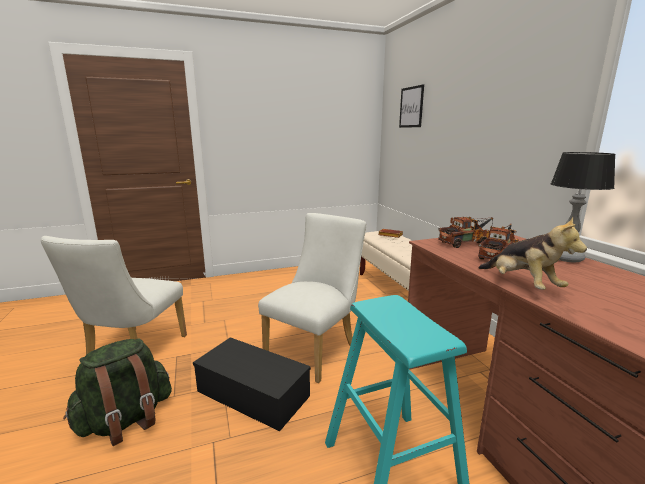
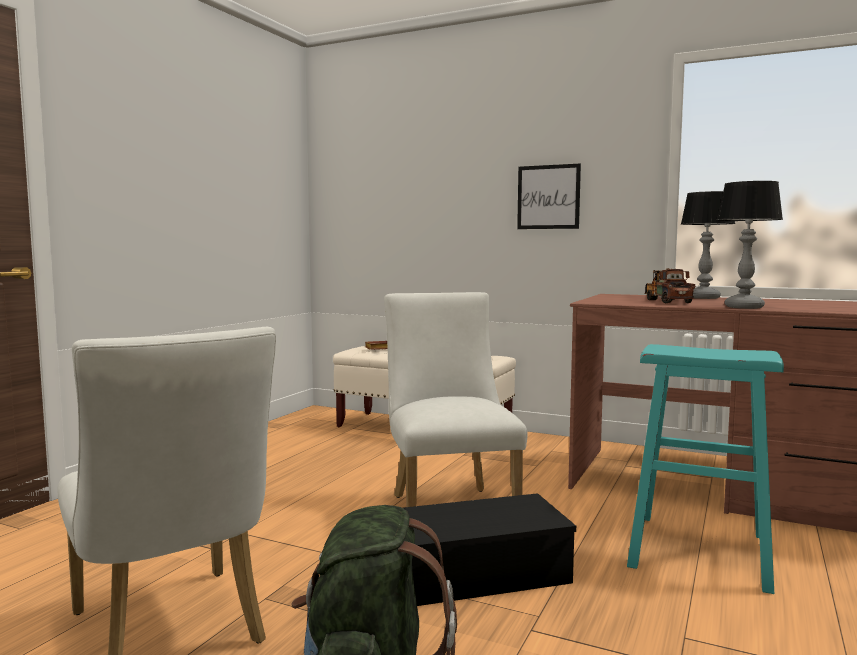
camera: 45 degrees left, 10 degrees down
picture [399,84,424,128] -> picture moved to [517,164,581,229]
toy truck [438,217,493,248] -> none
plush toy [478,217,587,290] -> table lamp [717,181,783,309]

